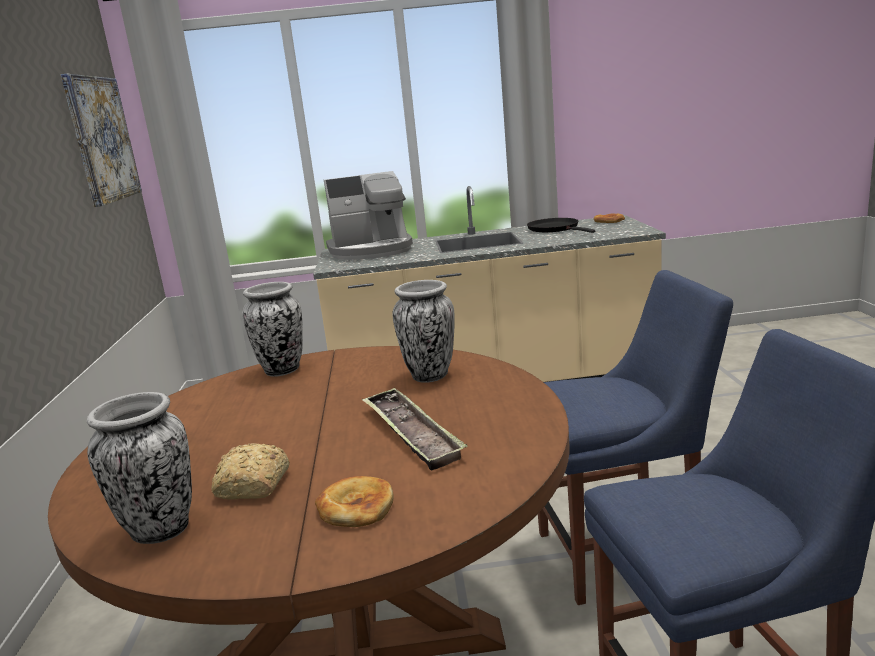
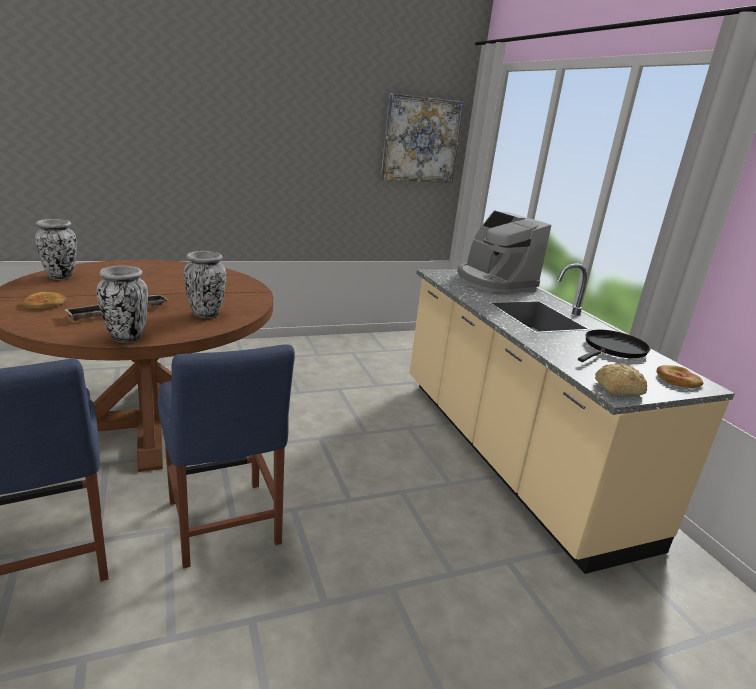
camera: 70 degrees right, 5 degrees up
bread [212,443,290,499] -> bread moved to [595,363,647,395]
vase [243,282,303,377] -> vase moved to [96,265,148,343]

